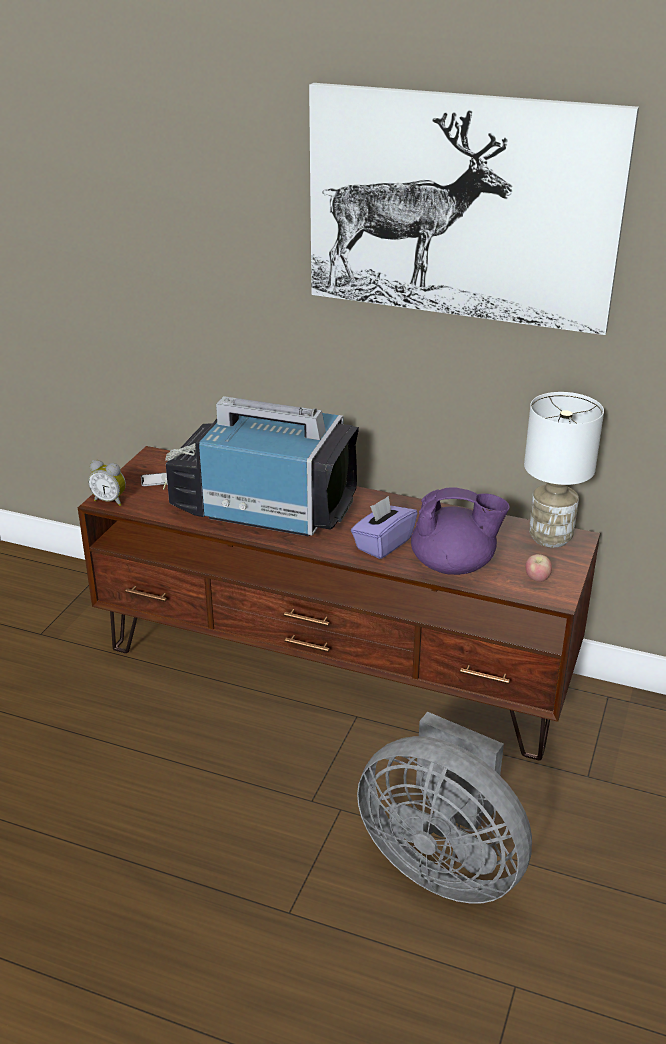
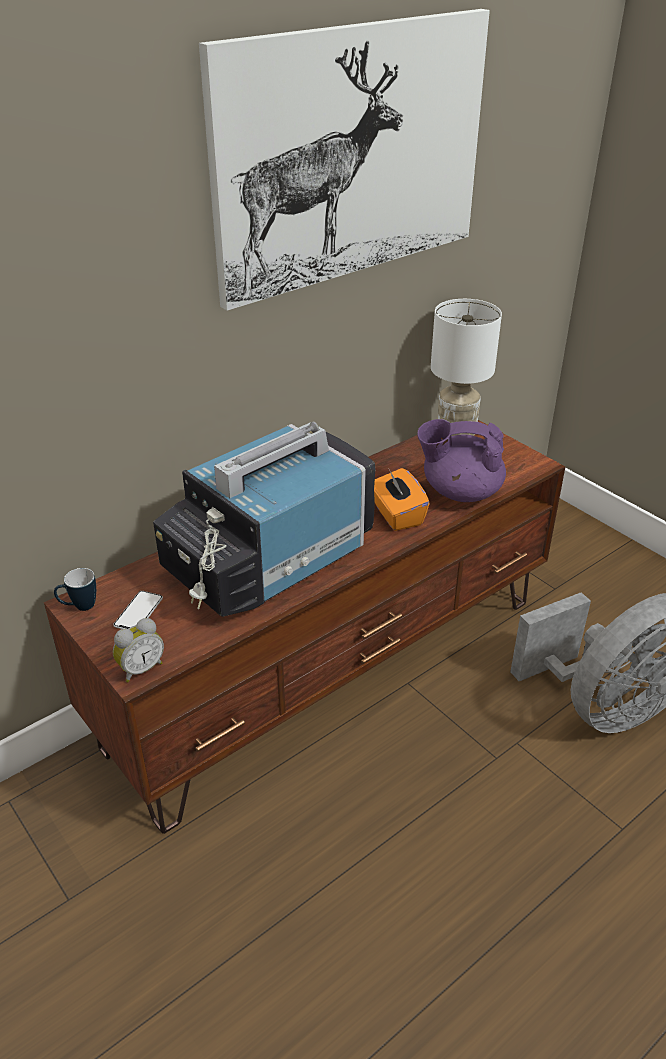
camera: 60 degrees left, 5 degrees up
purple tissue box [351,496,417,559] -> orange tissue box [374,468,430,531]
purple teapot [411,488,510,575] -> purple teapot turned 120 degrees counterclockwise [417,419,506,502]
apple [525,554,552,582] -> none
none -> mug [54,568,96,611]

